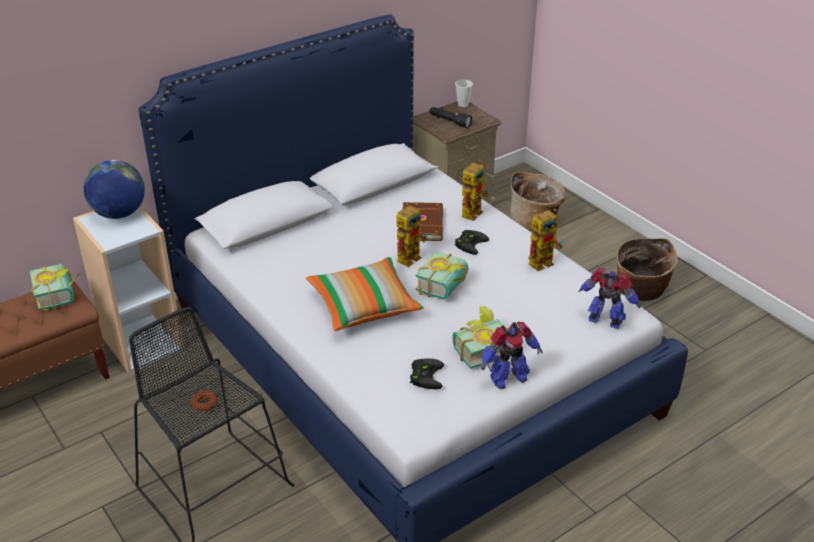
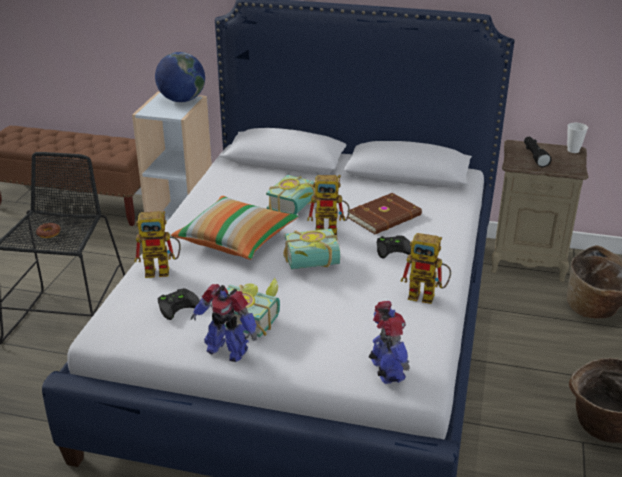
camera: 50 degrees right, 5 degrees down
book [30,264,81,312] -> book moved to [266,175,315,215]
toy robot [462,160,489,221] -> toy robot moved to [134,211,181,278]

